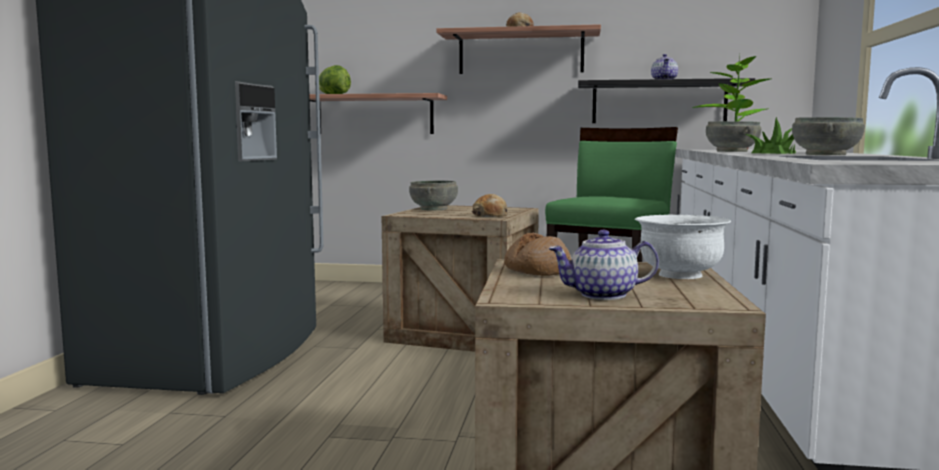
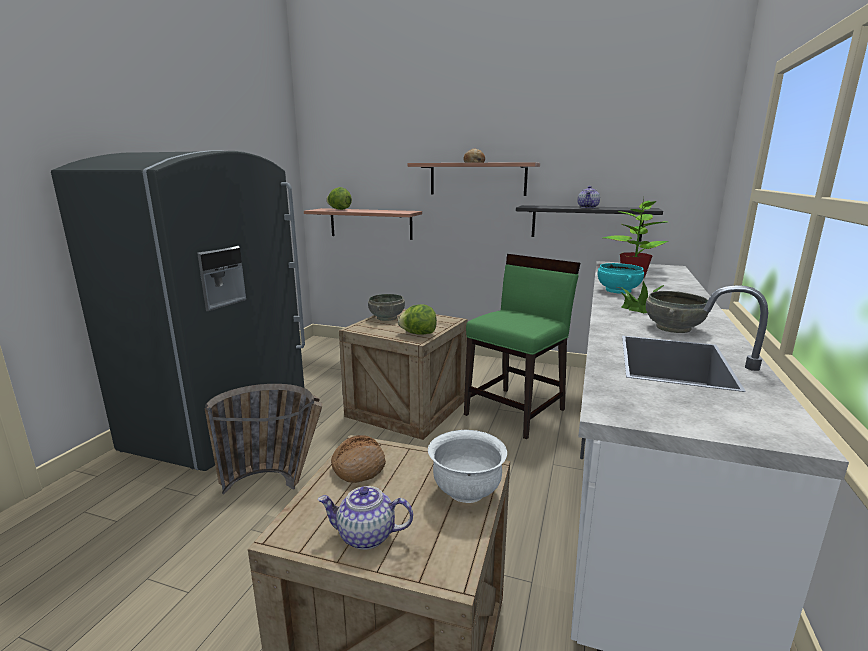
camera: 10 degrees right, 10 degrees up
bread [472,194,508,217] -> lettuce [398,304,437,335]
grey bowl [706,121,761,152] -> turquoise bowl [598,263,644,294]
none -> basket [204,384,322,494]

